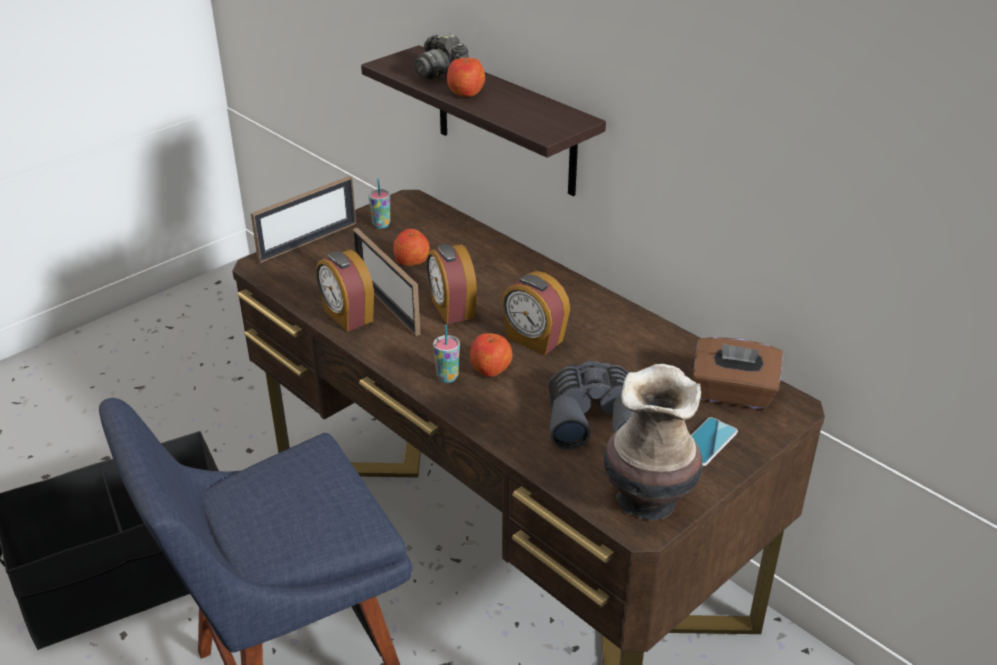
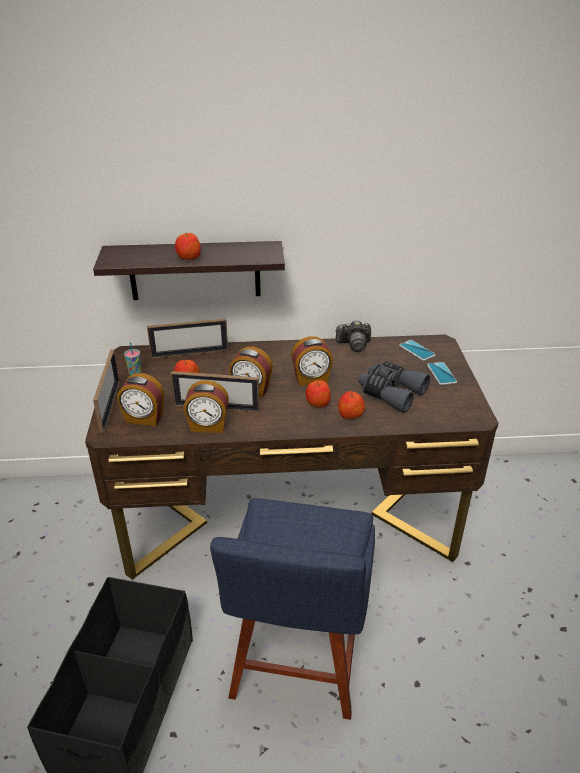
camera: 50 degrees left, 0 degrees up
camera [415,33,469,80] -> camera moved to [335,320,371,352]
cup [433,325,460,383] -> none
vase [604,364,702,521] -> none
brown tissue box [693,337,783,409] -> phone [399,340,436,361]
none -> alarm clock [117,373,164,426]
none -> picture frame [147,319,228,359]
none -> apple [338,391,365,419]

